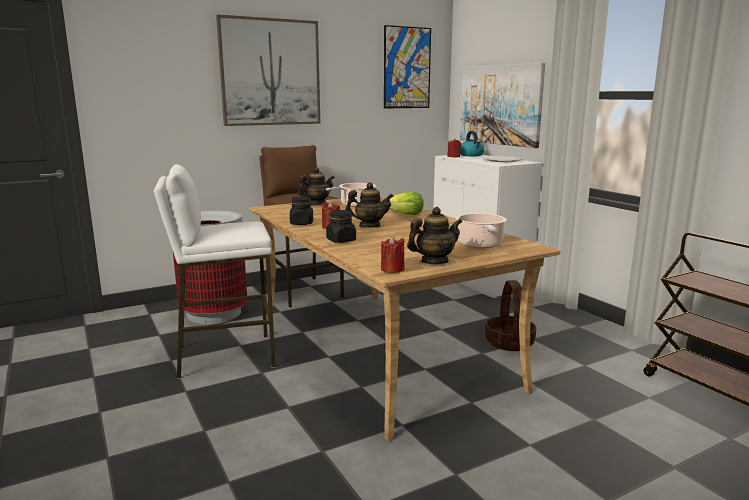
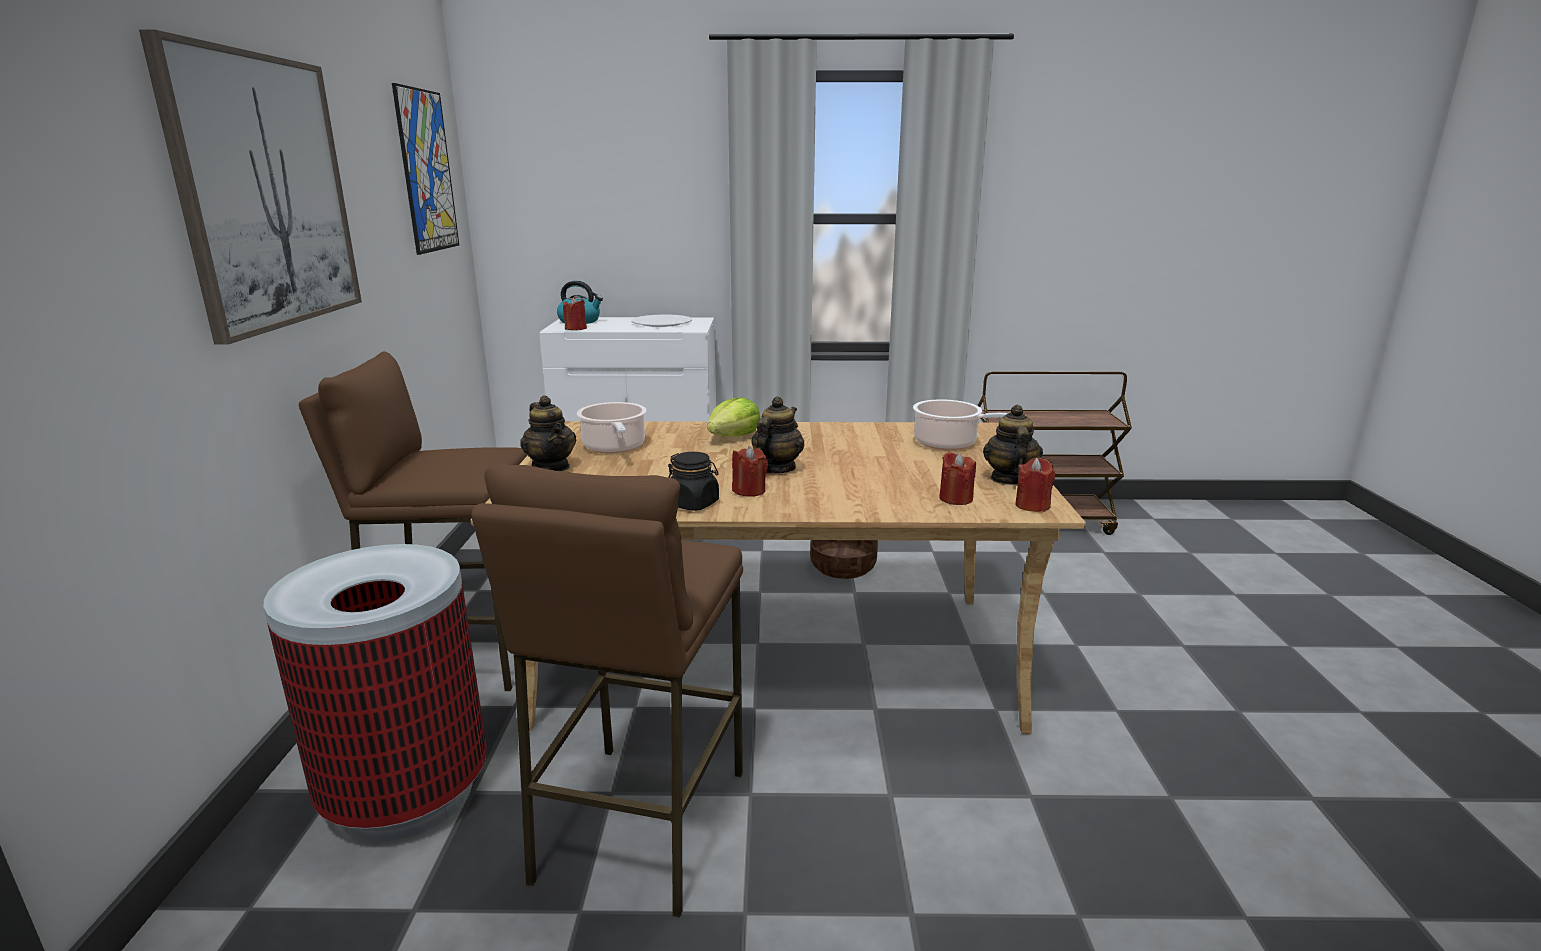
camera: 60 degrees left, 5 degrees up
white stool [154,164,275,379] -> brown stool [471,464,743,918]
teapot [298,167,335,205] -> teapot turned 150 degrees clockwise [520,395,576,471]
black jar [326,210,356,243] -> none
picture [460,63,545,148] -> none
none -> red candle [939,452,976,505]

